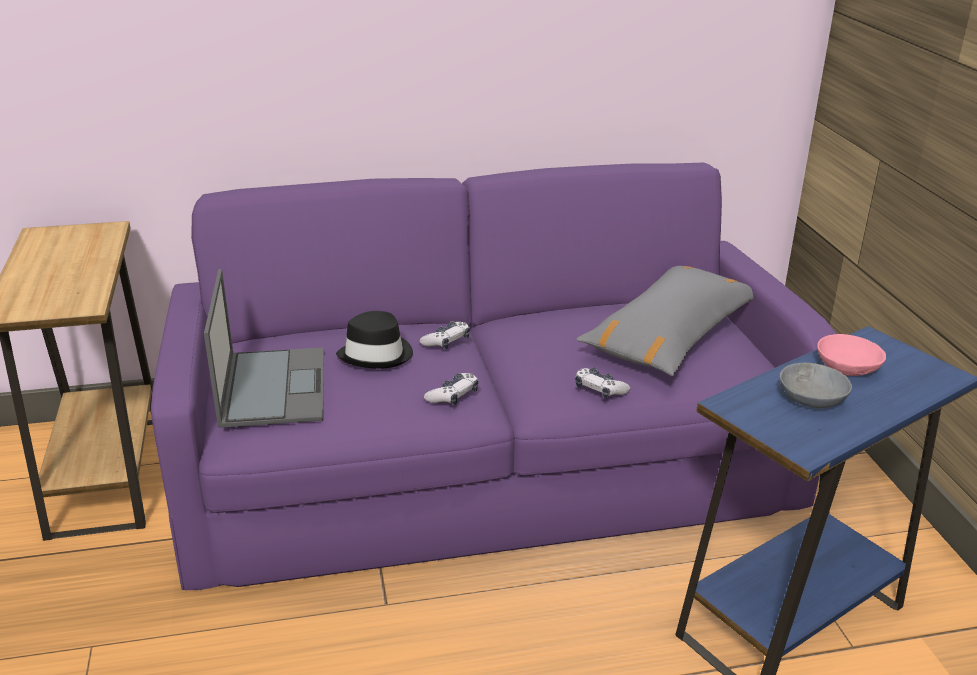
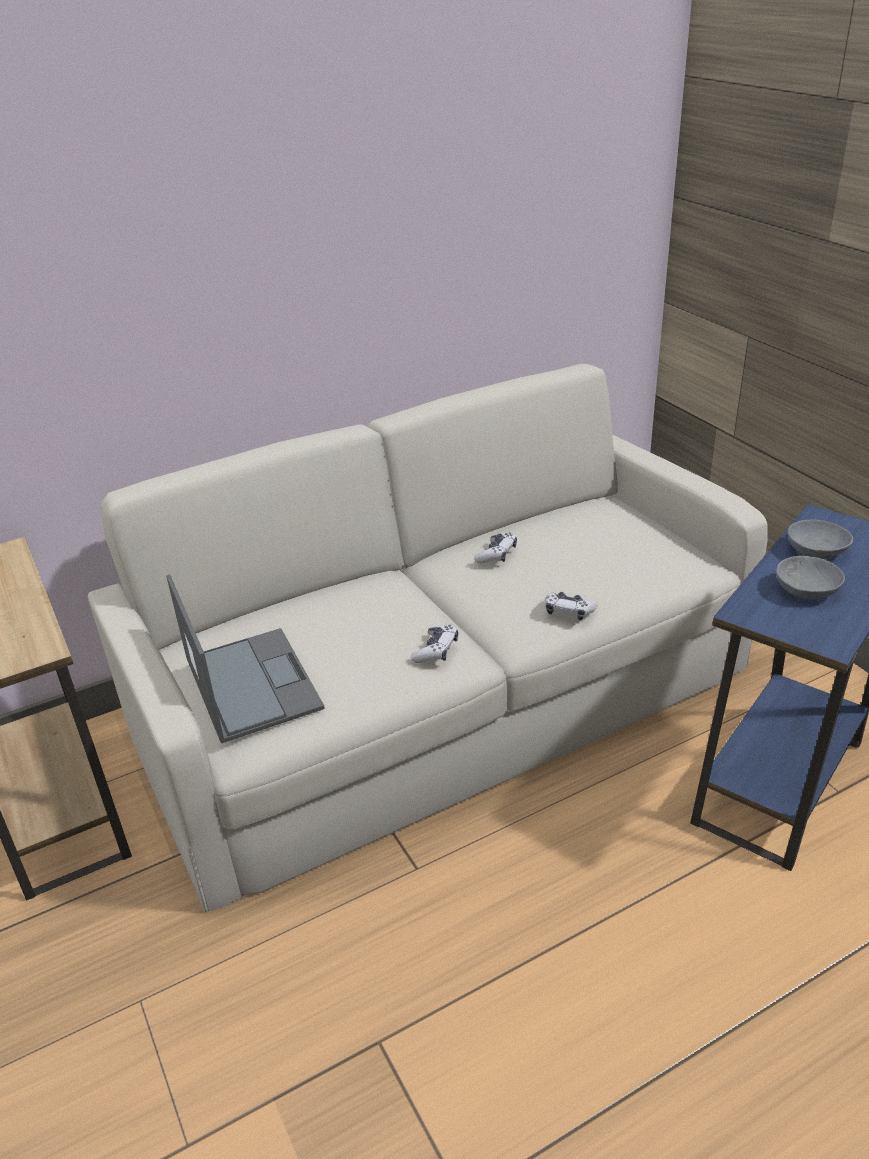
camera: 15 degrees left, 5 degrees up
purple sofa [151,163,837,590] -> beige sofa [88,364,767,912]
black hat [336,311,413,369] -> none
game controller [420,321,470,349] -> game controller moved to [474,532,517,563]
grey pillow [576,266,753,376] -> none
pink bowl [817,334,886,376] -> grey bowl [788,519,853,559]

